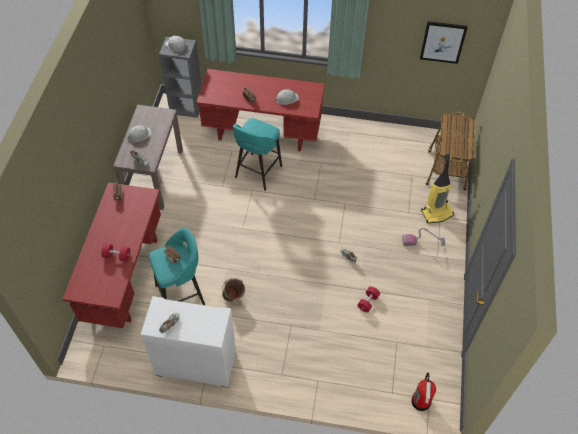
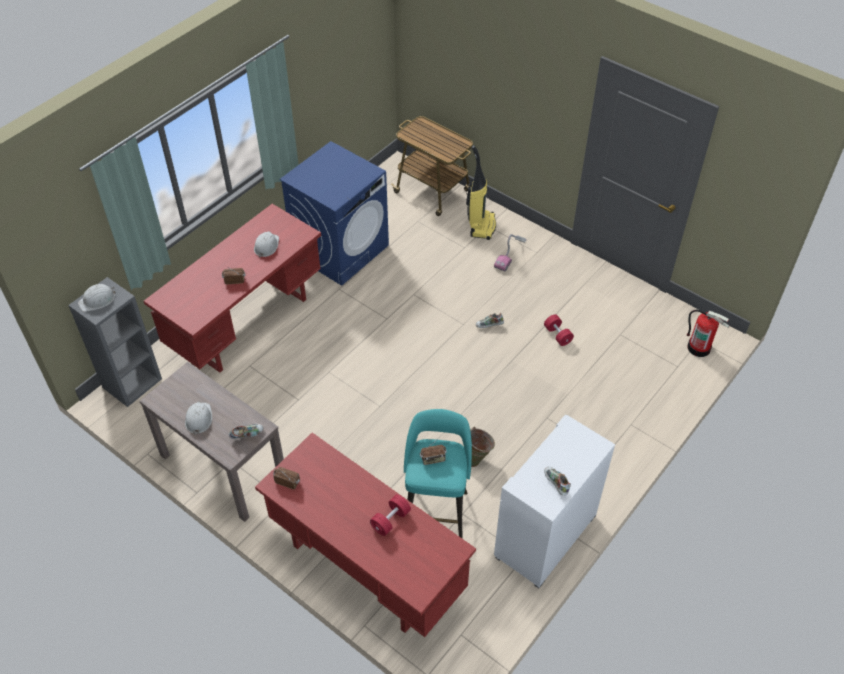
camera: 60 degrees left, 5 degrees down
turquoise stool [233,118,282,190] -> none
picture [420,21,468,64] -> none
none -> blue washing machine [279,141,389,286]

